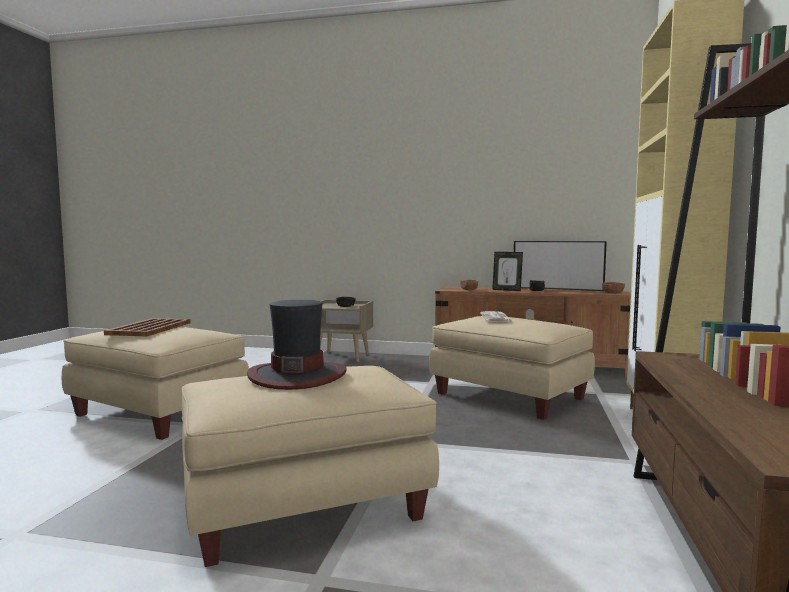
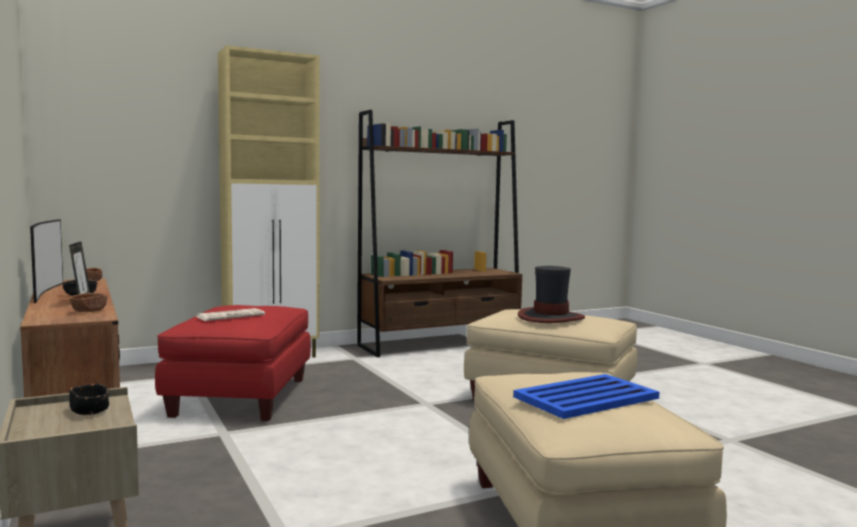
camera: 130 degrees left, 0 degrees up
brown tray [104,318,191,336] -> blue tray [513,374,659,419]
beige ottoman [429,316,595,420] -> red ottoman [155,305,311,421]

